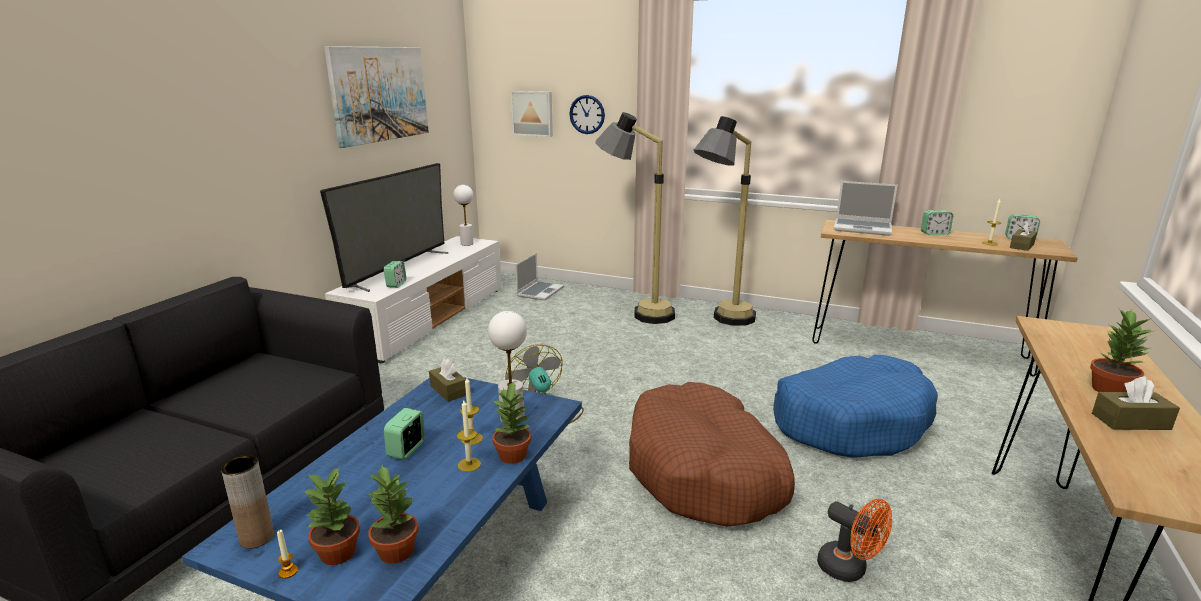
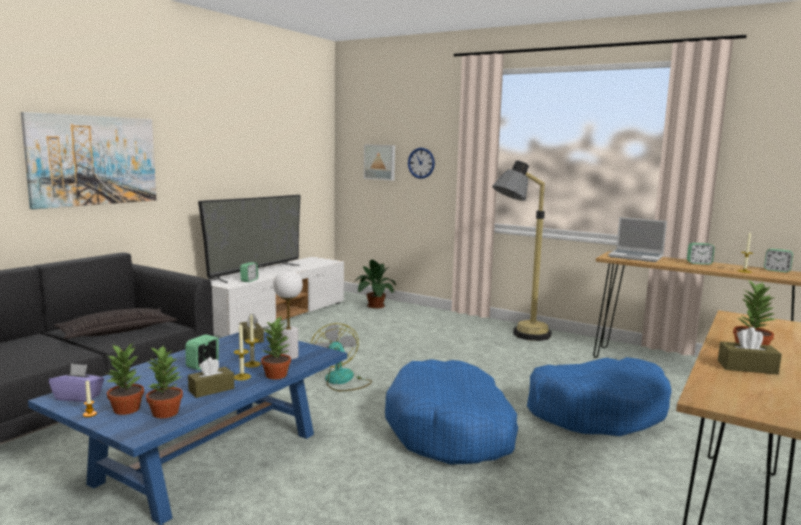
camera: 10 degrees right, 10 degrees down
brown vase [221,455,274,549] -> purple tissue box [49,363,104,402]
picture [324,46,429,148] -> picture moved to [21,112,156,209]
white table lamp [453,185,474,246] -> none
laptop [516,253,564,301] -> potted plant [354,260,396,309]
floor lamp [595,112,675,324] -> none
brown dog bed [629,382,795,527] -> blue dog bed [385,359,518,464]
orange fan [817,499,892,582] -> none
brown tissue box [1010,220,1037,251] -> brown tissue box moved to [188,357,234,398]
none -> pillow [54,308,177,339]

